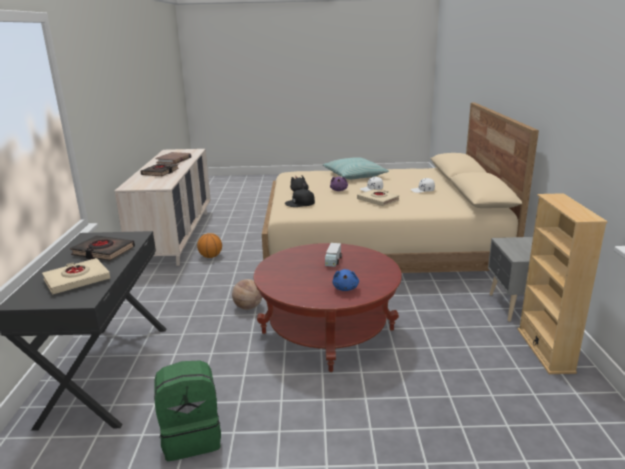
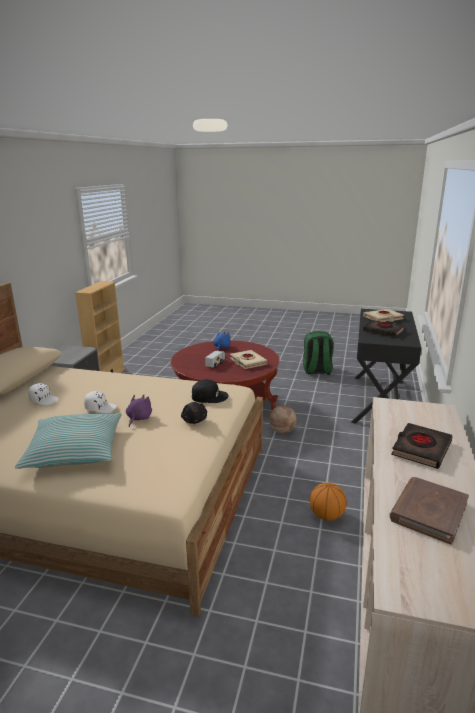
camera: 165 degrees left, 0 degrees up
beige book [357,189,400,206] -> beige book moved to [230,350,268,369]

